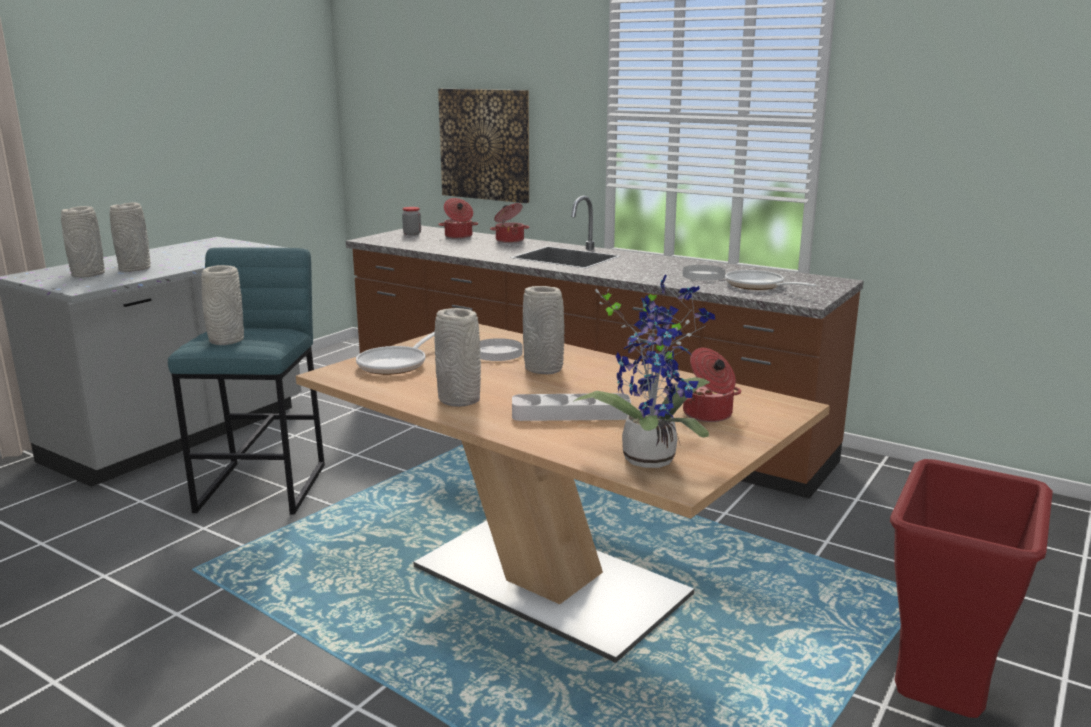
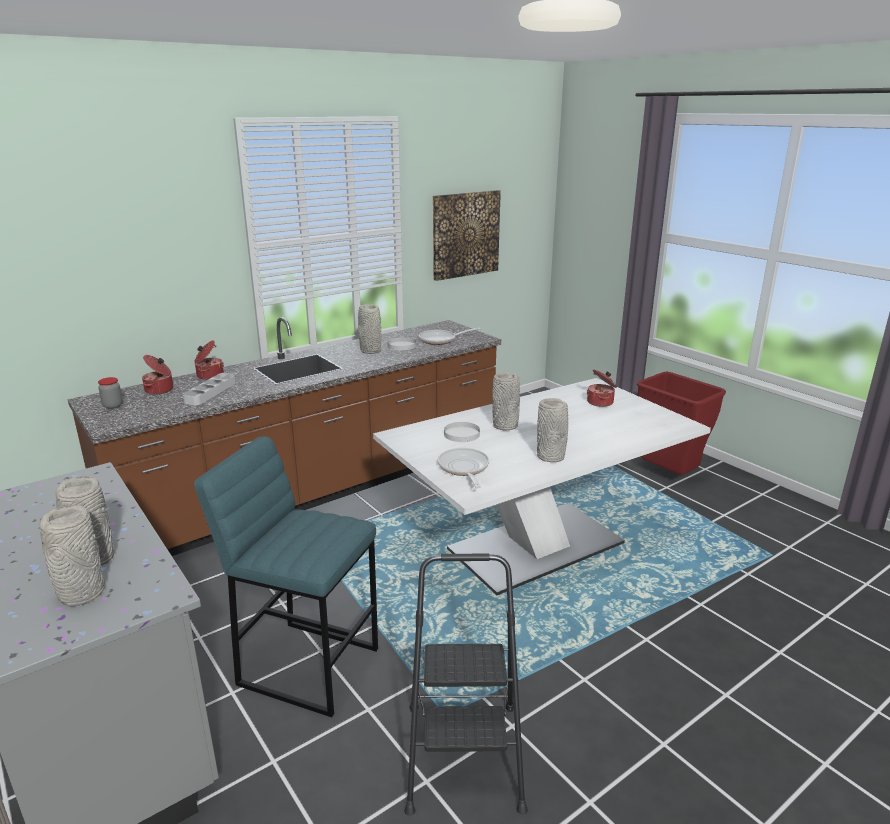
camera: 70 degrees left, 5 degrees up
grey vase [201,265,244,345] -> grey vase moved to [358,304,381,354]
brown dining table [296,324,830,663] -> white dining table [373,378,711,595]
frying pan [356,331,435,375] -> frying pan turned 150 degrees counterclockwise [438,448,489,488]
picture [438,89,529,203] -> picture moved to [433,190,501,281]
grey tray [512,393,631,421] -> grey tray moved to [183,373,236,405]
potted plant [573,274,715,468] -> none
none -> black step ladder [404,554,528,815]

